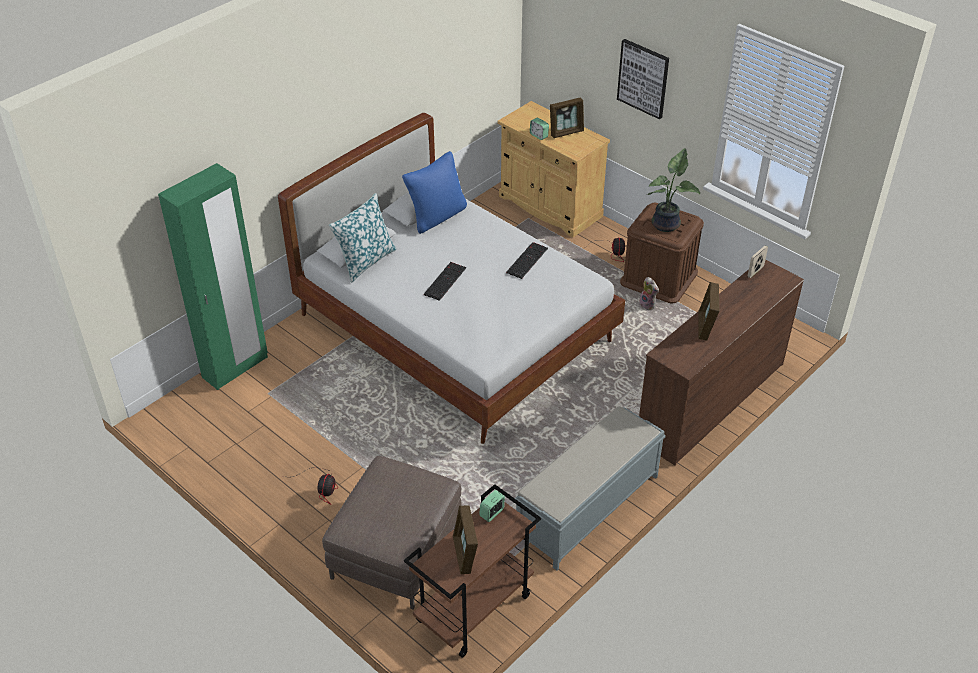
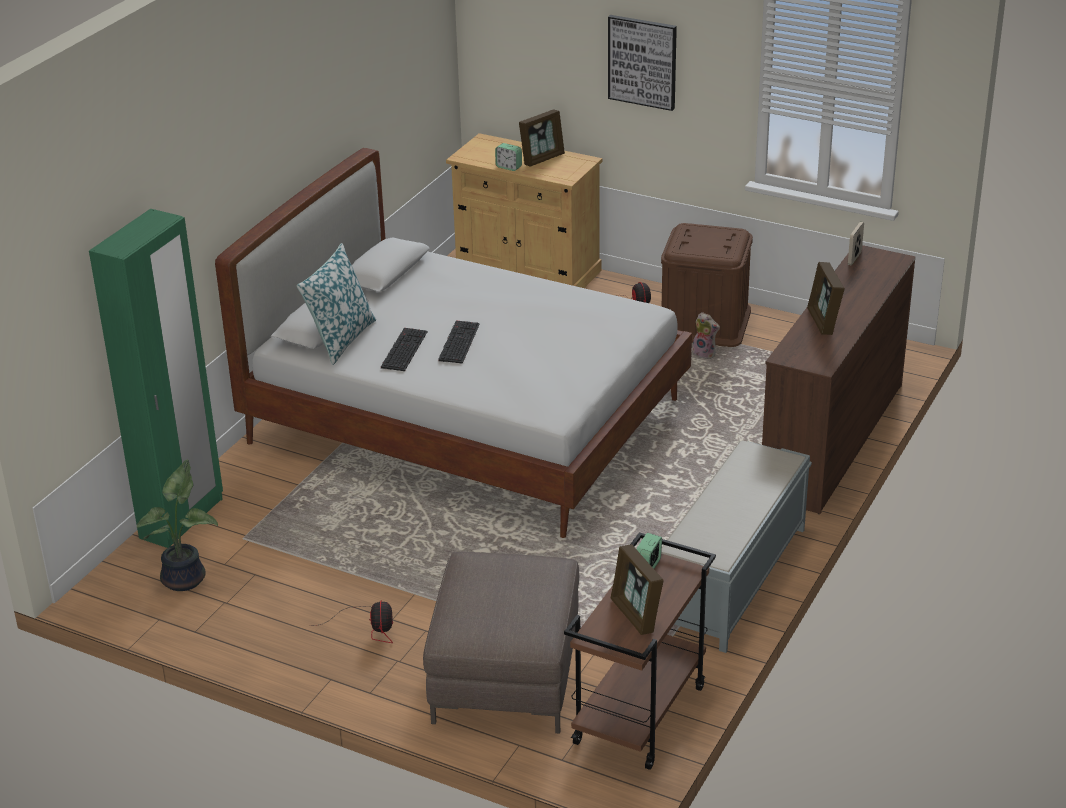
camera: 15 degrees left, 10 degrees down
blue pillow [402,151,467,234] -> none
keyboard [506,242,548,279] -> keyboard moved to [381,328,427,371]
potted plant [647,148,700,232] -> potted plant moved to [137,460,218,591]

